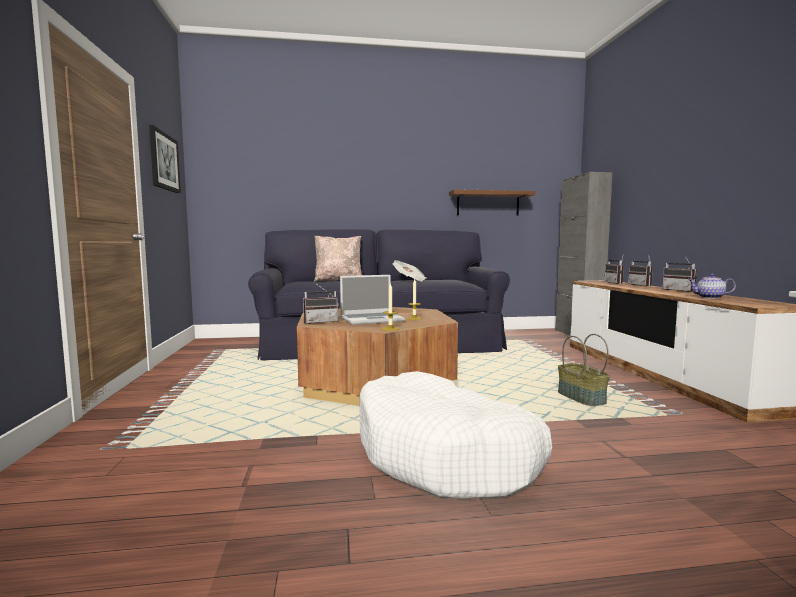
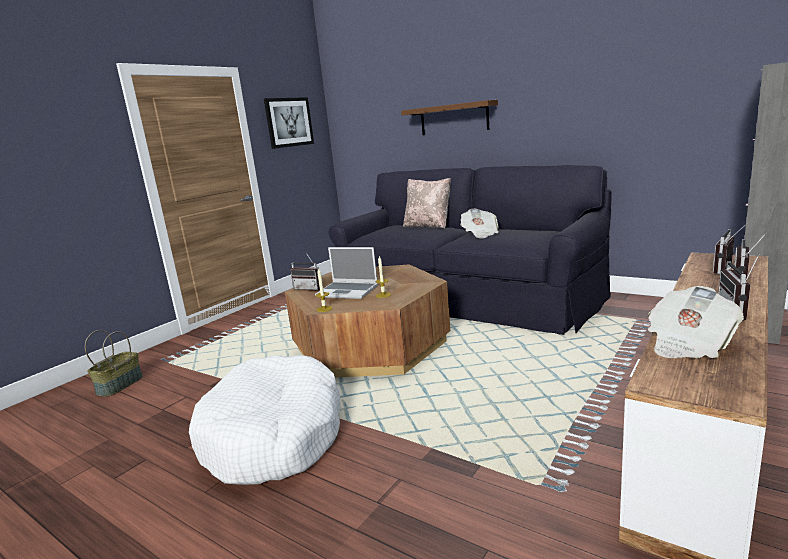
camera: 45 degrees right, 10 degrees up
brown shelf [449,189,535,216] -> brown shelf moved to [401,100,498,135]
basket [558,334,610,406] -> basket moved to [85,330,143,397]
teapot [688,274,736,299] -> newspaper [648,286,744,358]

